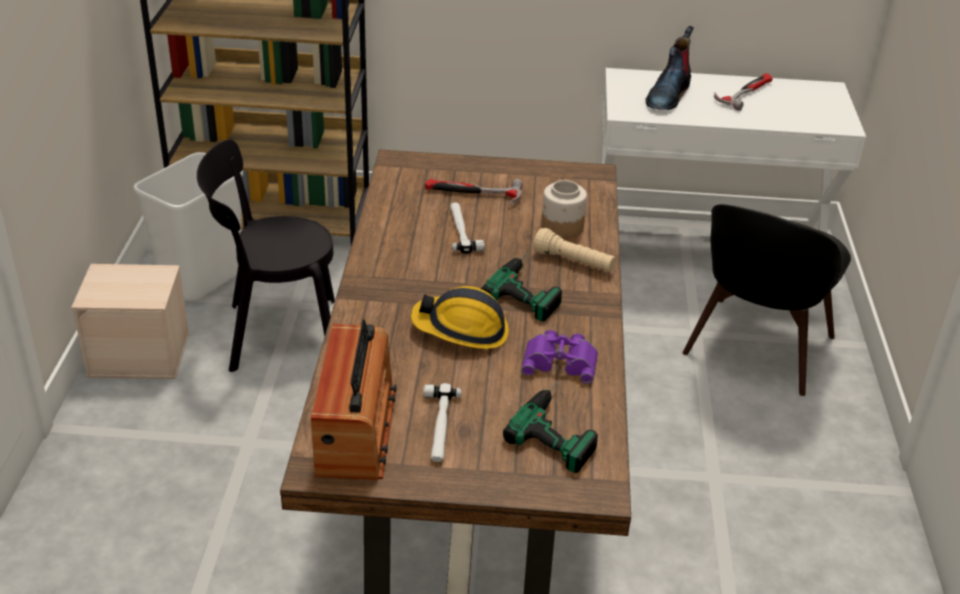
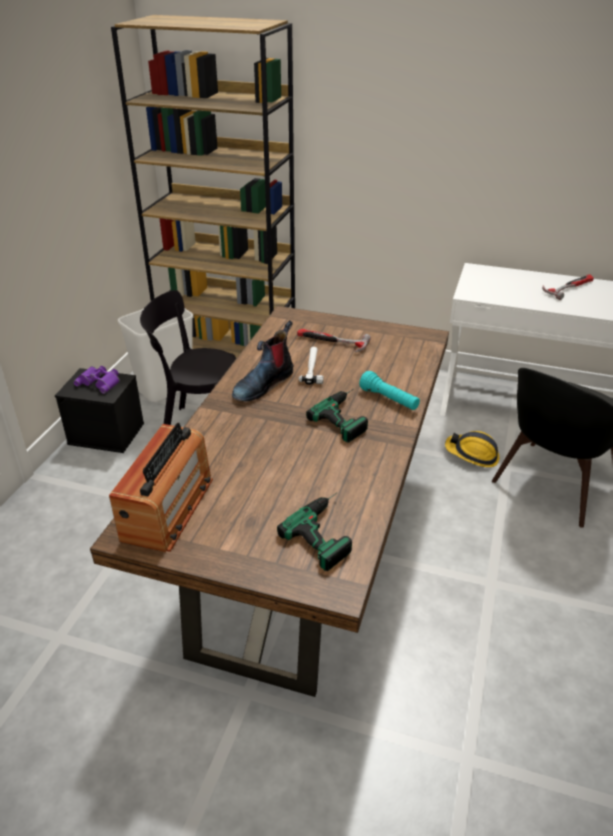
camera: 15 degrees right, 0 degrees up
beige storage box [71,264,189,379] -> black storage box [55,368,144,453]
hard hat [411,286,509,349] -> hard hat moved to [445,431,499,468]
hammer [423,383,462,462] -> none
purple binoculars [521,330,598,384] -> purple binoculars moved to [73,366,120,394]
beige flashlight [533,228,615,272] -> turquoise flashlight [359,371,420,410]
jar [541,180,587,238] -> none
boot [645,26,694,110] -> boot moved to [232,320,294,401]

